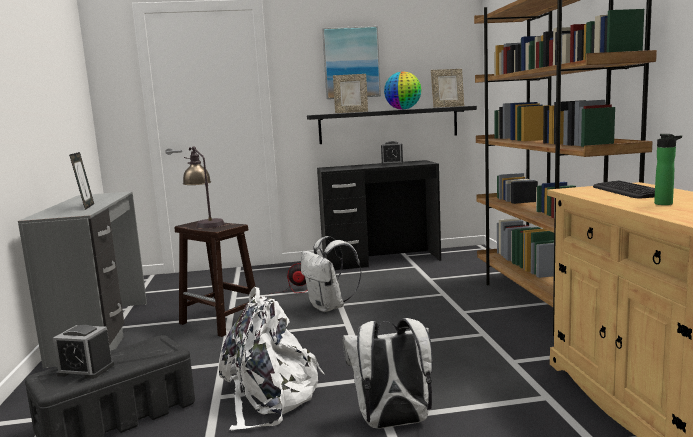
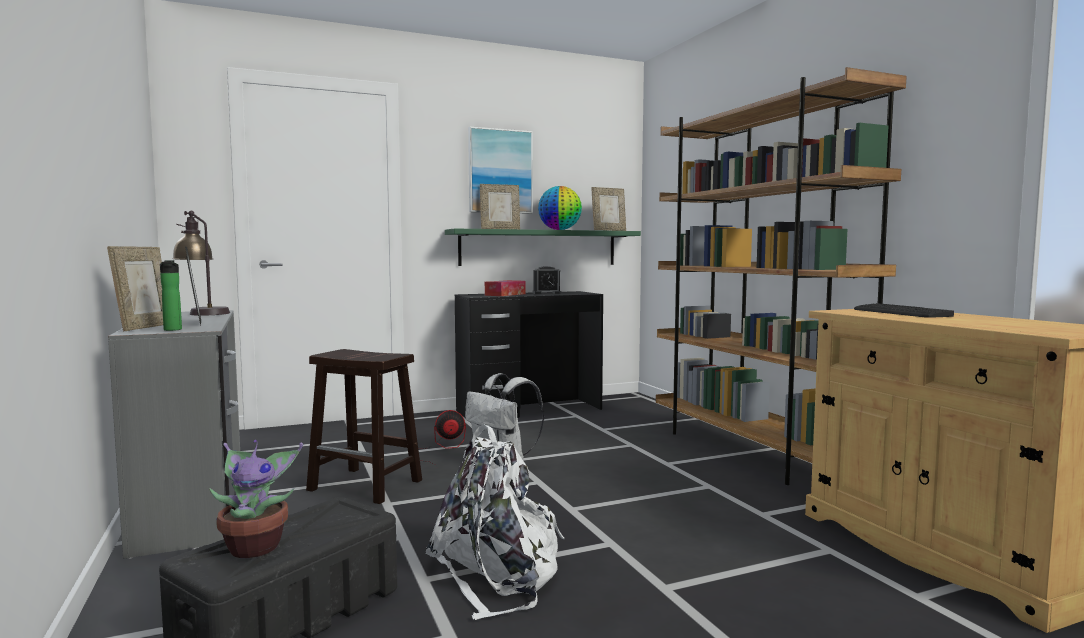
camera: 15 degrees left, 5 degrees down
alarm clock [53,325,114,379] -> potted plant [209,440,303,558]
table lamp [183,146,225,228] -> table lamp moved to [172,211,230,316]
black shelf [307,106,477,144] -> green shelf [445,228,641,266]
white backpack [342,318,433,429] -> none
bottle [654,134,682,205] -> bottle moved to [160,260,182,331]
none -> picture frame [107,246,163,332]
none -> tissue box [485,280,525,296]

